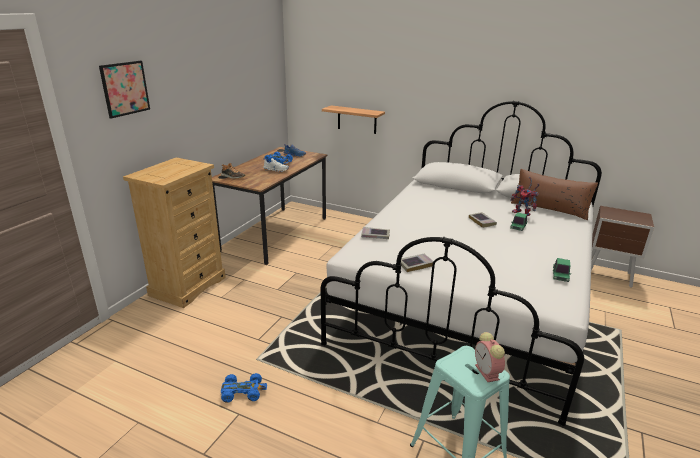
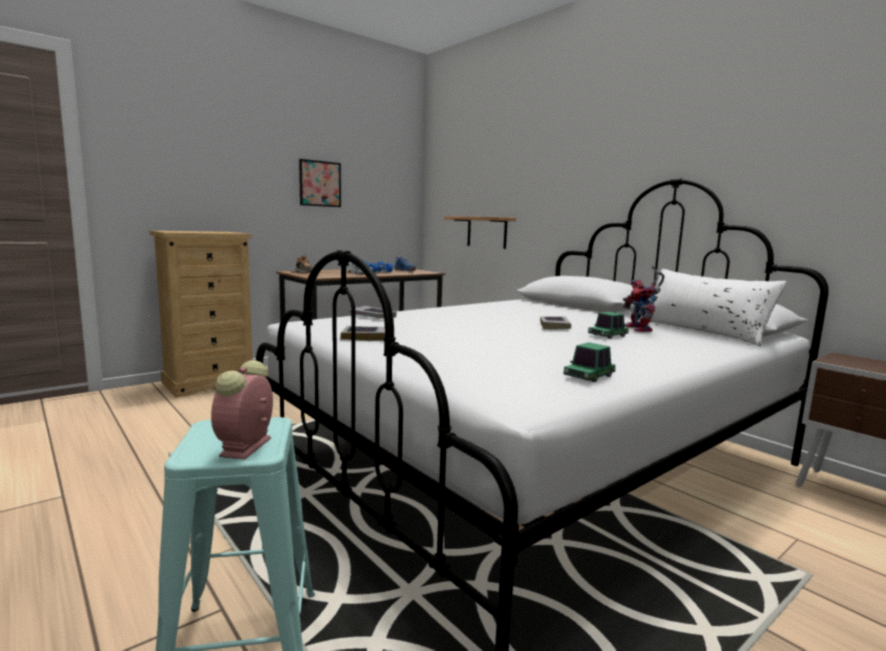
camera: 25 degrees right, 15 degrees down
picture [99,61,150,119] -> picture moved to [299,159,341,207]
blue toy car [221,373,267,403] -> none
brown pillow [511,169,598,220] -> white pillow [638,269,787,346]

